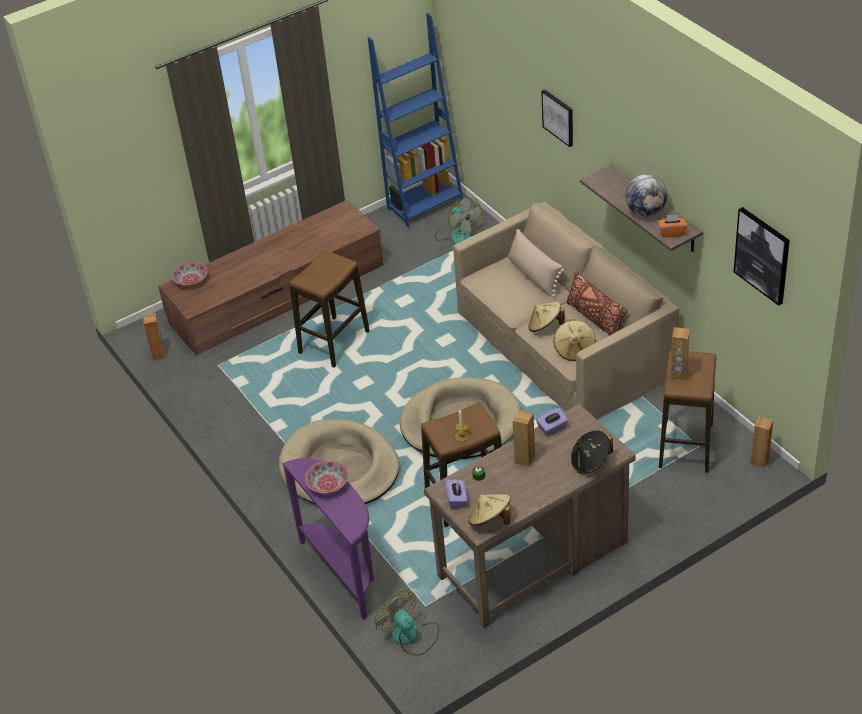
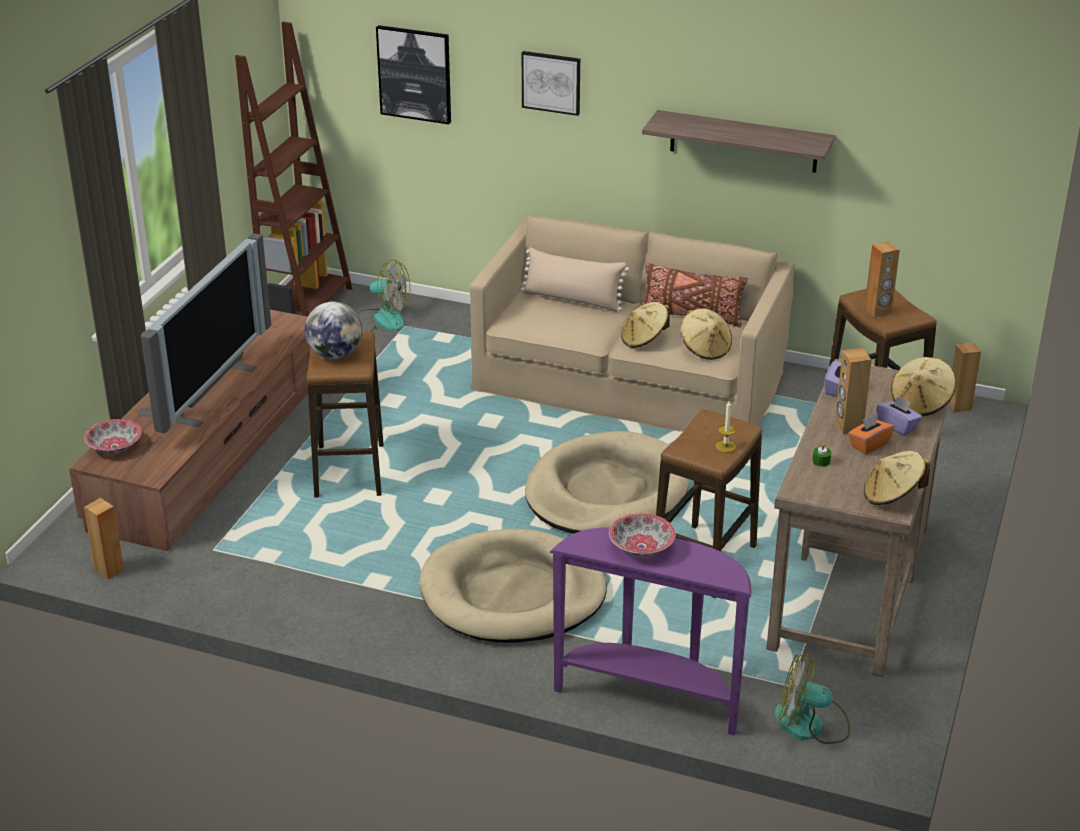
camera: 40 degrees left, 10 degrees down
blue bookcase [368,13,463,228] -> brown bookcase [235,22,353,317]
purple tissue box [445,480,467,509] -> purple tissue box moved to [877,395,922,436]
black hat [571,430,613,474] -> beige hat [891,357,956,416]
globe [625,174,667,217] -> globe moved to [305,302,362,359]
orange tissue box [658,214,687,238] -> orange tissue box moved to [848,414,894,454]
picture [734,207,790,306] -> picture moved to [376,25,451,124]
none -> television [137,233,271,433]

